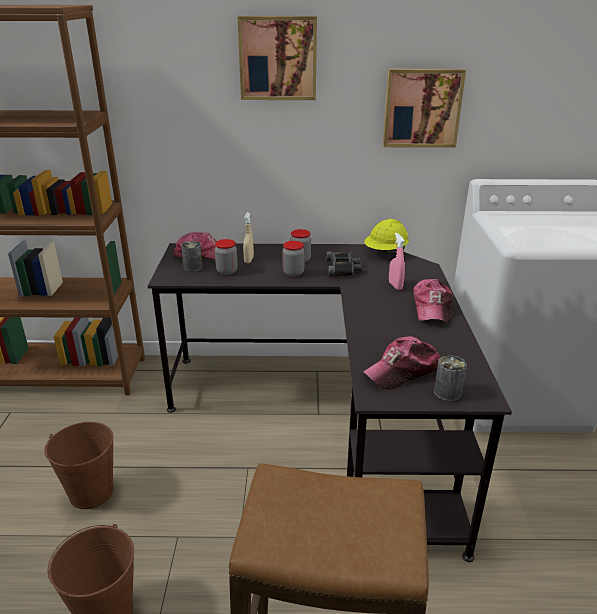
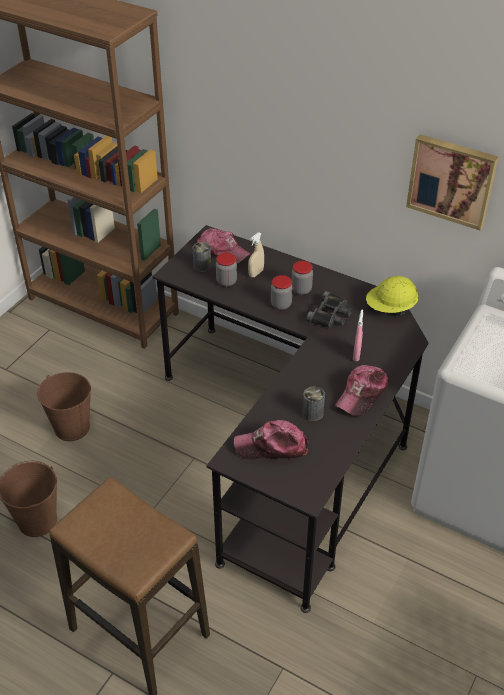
camera: 30 degrees right, 15 degrees up
picture [237,16,317,100] -> none
can [434,355,467,401] -> can moved to [302,387,325,421]

